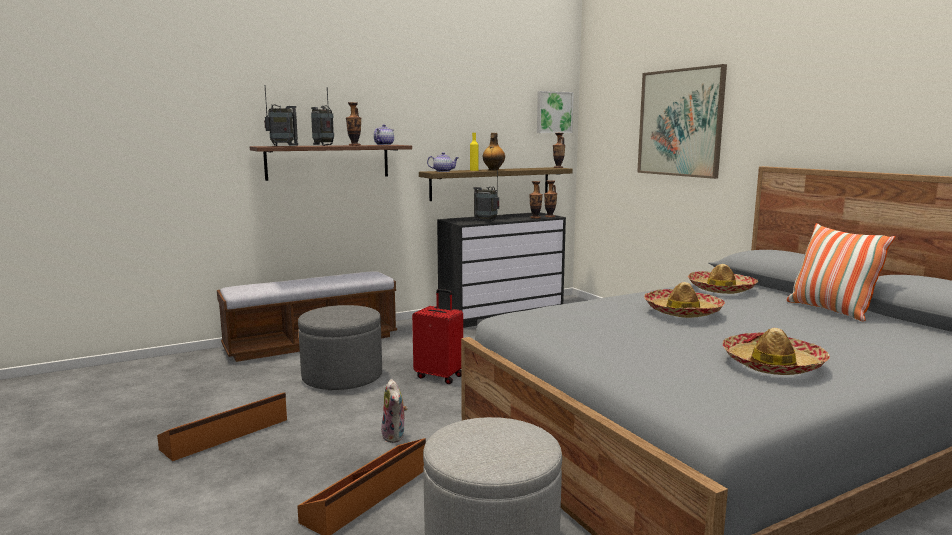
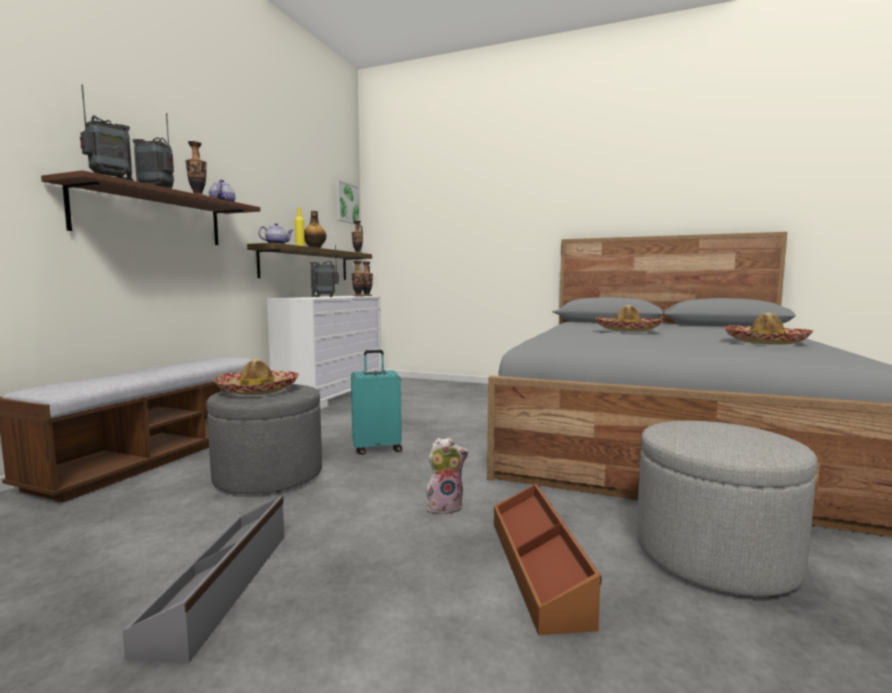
camera: 40 degrees left, 5 degrees down
brown storage box [157,393,287,461] -> grey storage box [123,496,284,663]
plush toy [381,379,408,443] -> plush toy turned 45 degrees counterclockwise [426,437,469,515]
red suitcase [412,289,463,384] -> turquoise suitcase [351,350,402,455]
black dresser [437,212,566,328] -> white dresser [267,296,381,409]
picture [637,64,727,179] -> none
hat [688,264,758,294] -> hat moved to [212,359,299,395]
pillow [787,223,895,322] -> none

